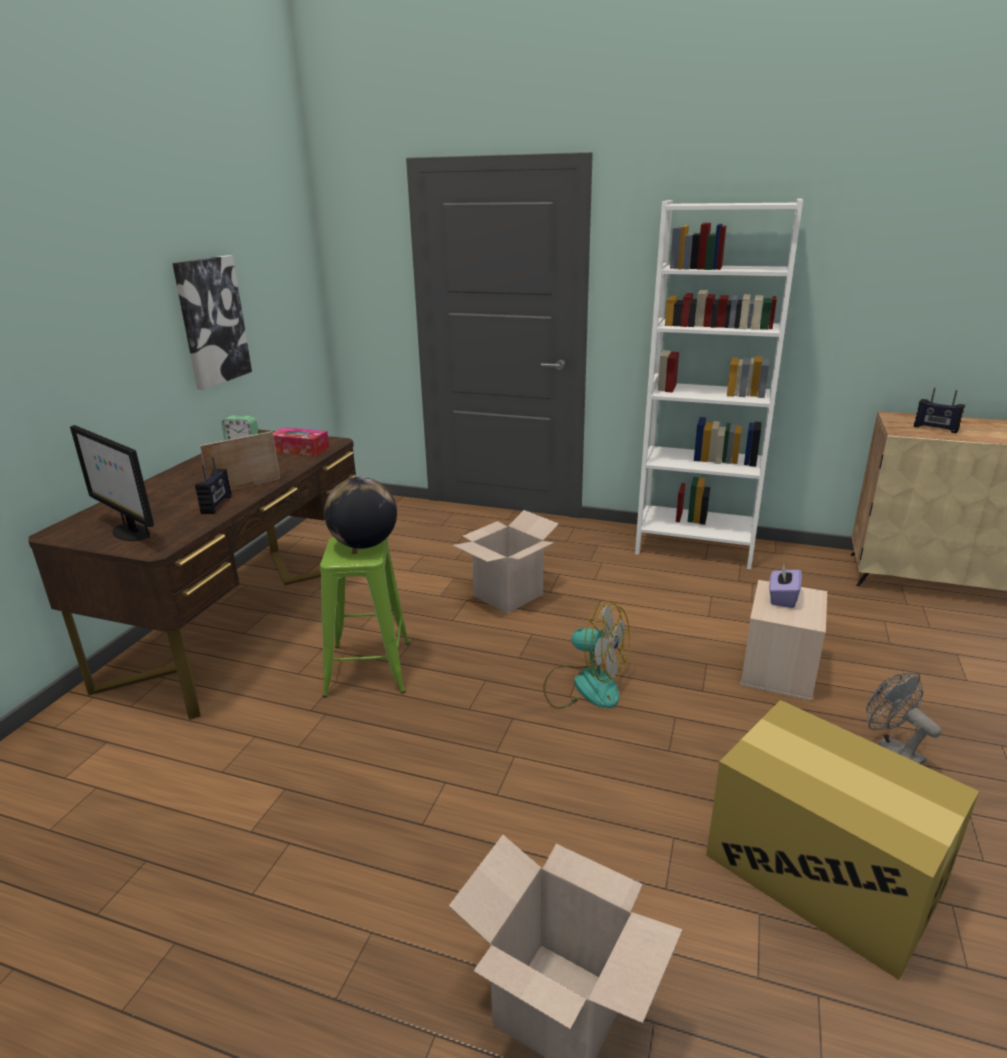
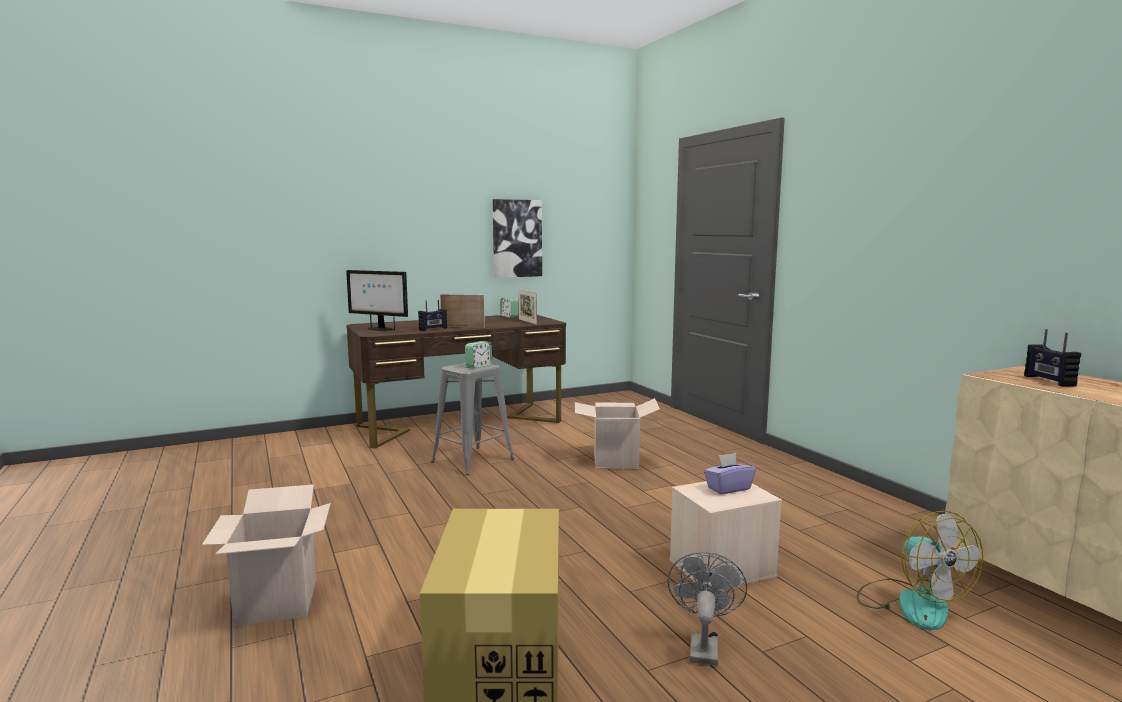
camera: 45 degrees right, 15 degrees down
monitor [70,425,154,541] -> monitor turned 60 degrees counterclockwise [346,270,408,331]
tissue box [273,427,329,456] -> picture frame [518,289,537,325]
green stool [320,537,410,698] -> grey stool [431,363,515,475]
globe [324,477,397,549] -> alarm clock [465,341,492,368]
fan [543,601,630,709] -> fan moved to [856,511,983,630]
white bookcase [635,199,803,569] -> none

